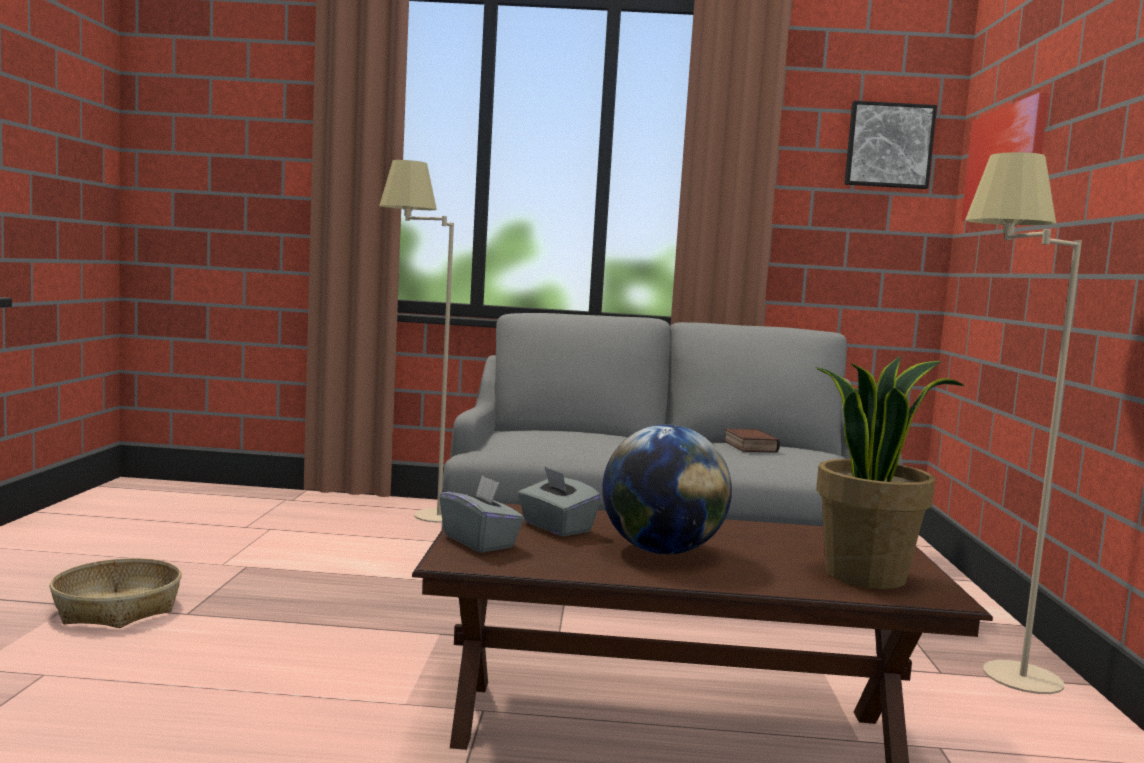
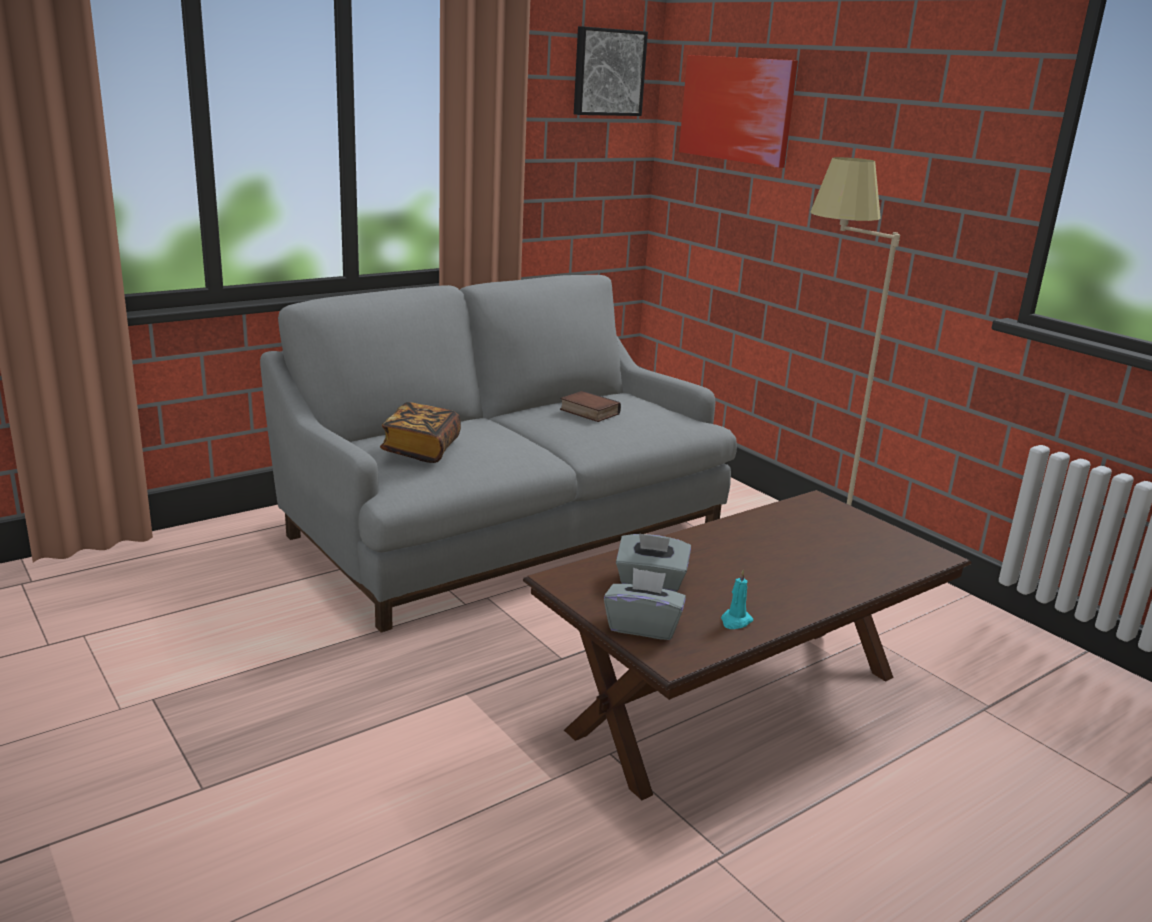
camera: 40 degrees left, 15 degrees up
basket [49,558,182,628] -> none
beige floor lamp [379,160,454,523] -> none
globe [602,424,732,555] -> none
potted plant [815,355,965,589] -> none
none -> book [380,402,461,463]
none -> turquoise candle [721,570,753,629]

